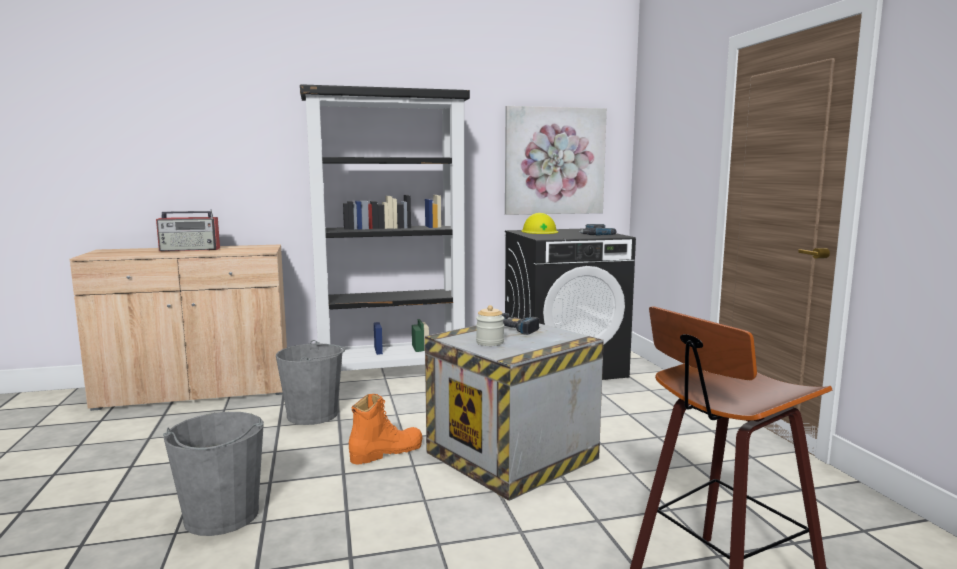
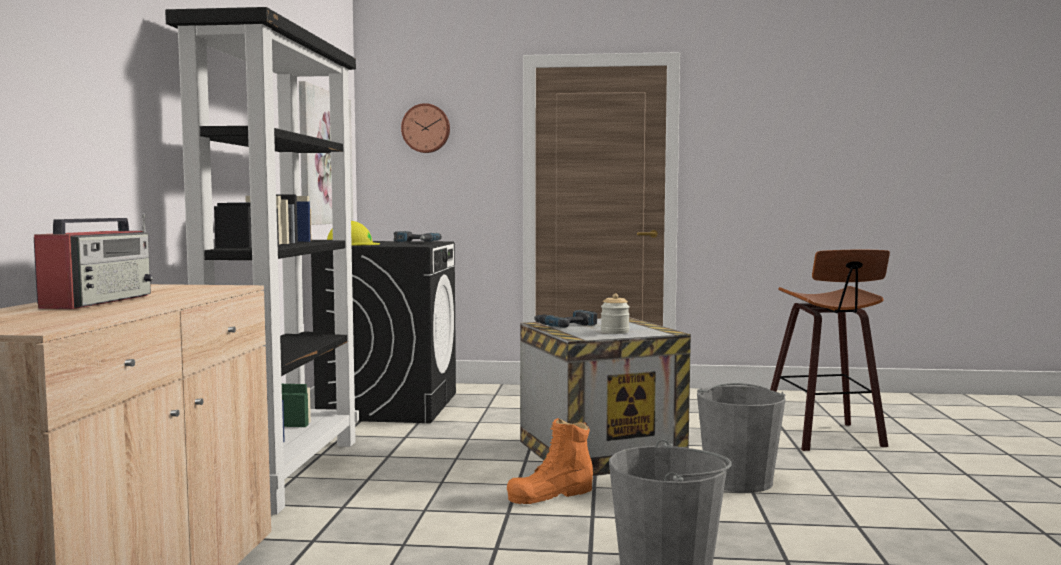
camera: 70 degrees left, 5 degrees down
grey bucket [276,340,345,425] -> grey bucket moved to [697,383,786,493]
orange boot [349,394,423,464] -> orange boot turned 105 degrees counterclockwise [507,418,593,504]
none -> wall clock [401,103,450,153]

